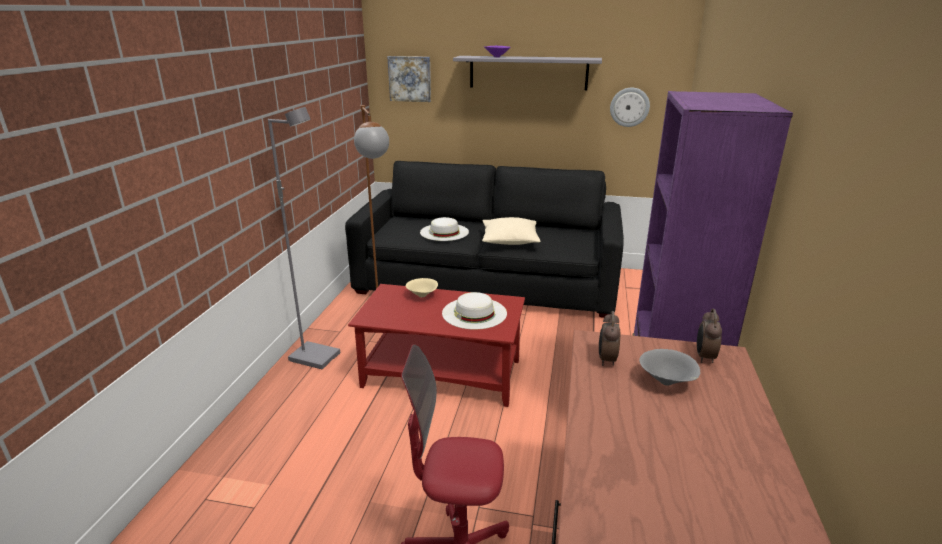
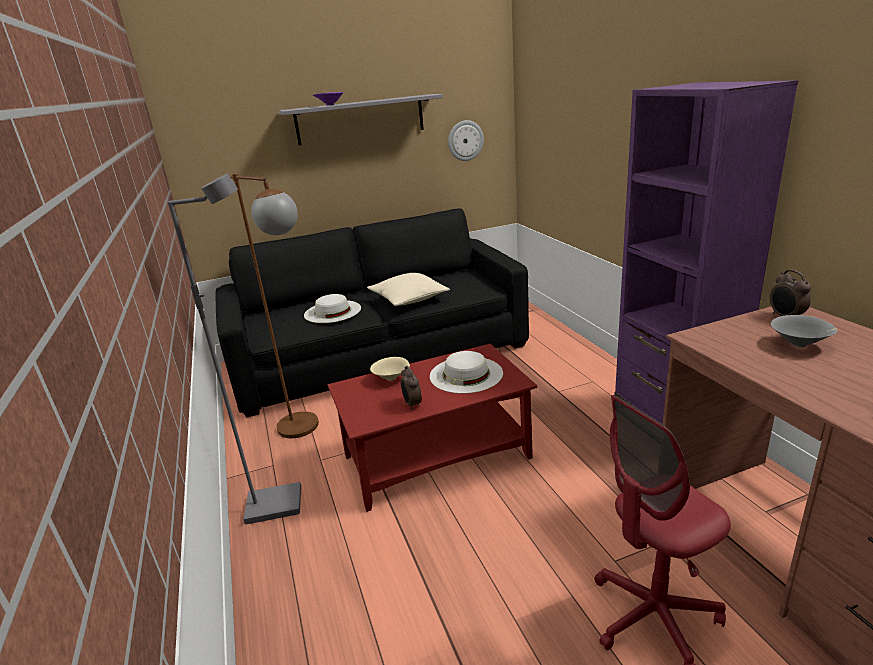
camera: 30 degrees left, 0 degrees up
picture [387,56,431,102] -> none
alarm clock [599,311,620,366] -> alarm clock moved to [401,366,422,410]

